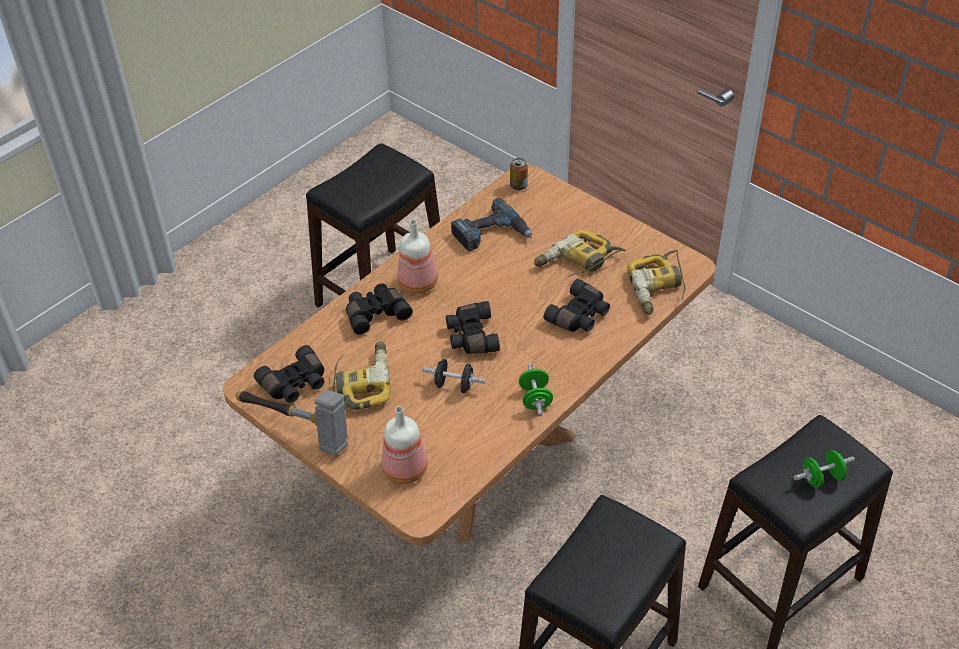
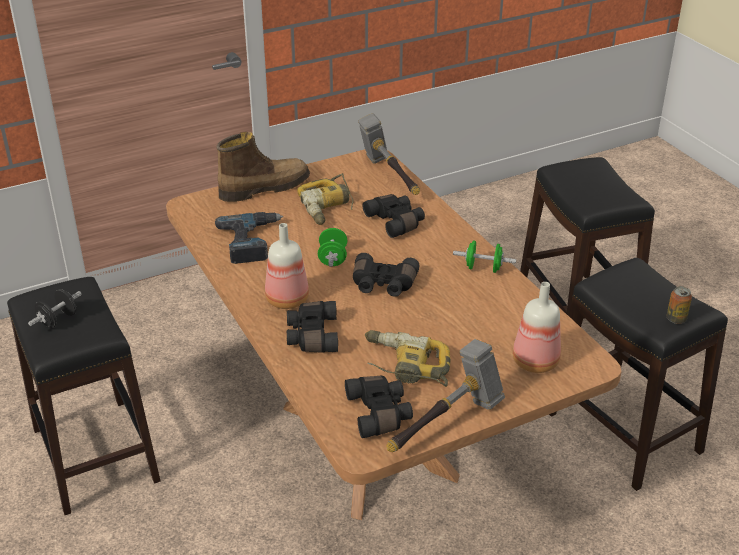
camera: 70 degrees left, 10 degrees down
black dumbbell [422,359,486,393] -> black dumbbell moved to [28,289,82,328]
can [510,158,528,190] -> can moved to [667,286,692,324]
power drill [627,250,686,315] -> hammer [358,113,420,195]
green dumbbell [793,450,855,488] -> green dumbbell moved to [318,228,348,267]
none -> boot [216,132,310,202]

